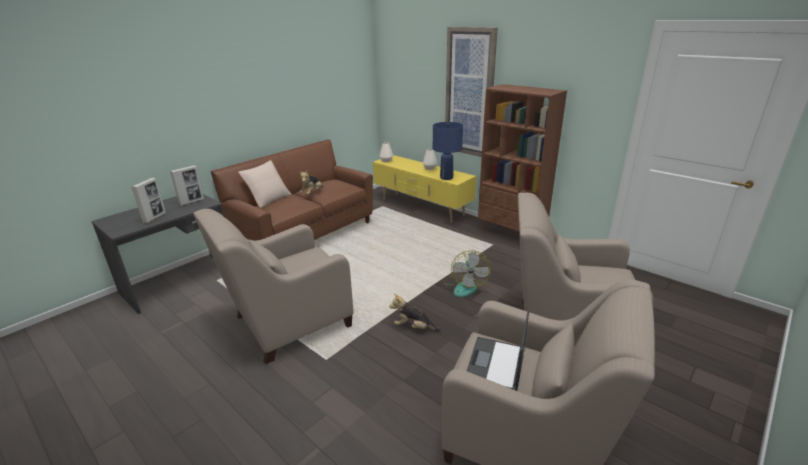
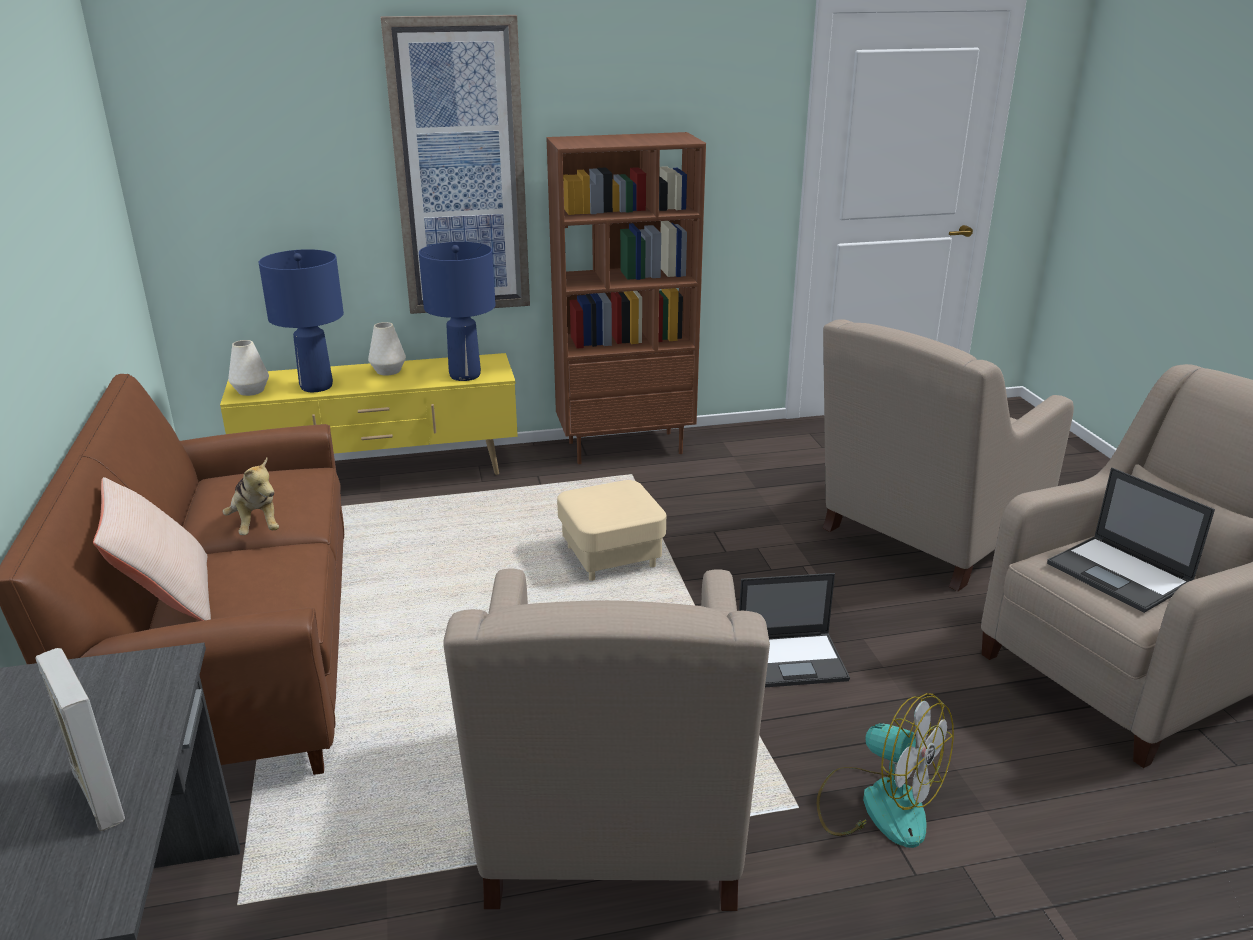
camera: 55 degrees left, 0 degrees up
picture frame [170,165,204,206] -> none
plush toy [389,294,440,331] -> laptop [739,573,850,687]
fan [443,250,491,297] -> fan moved to [817,693,954,848]
none -> blue table lamp [259,249,344,392]
none -> beige ottoman [557,480,666,581]

